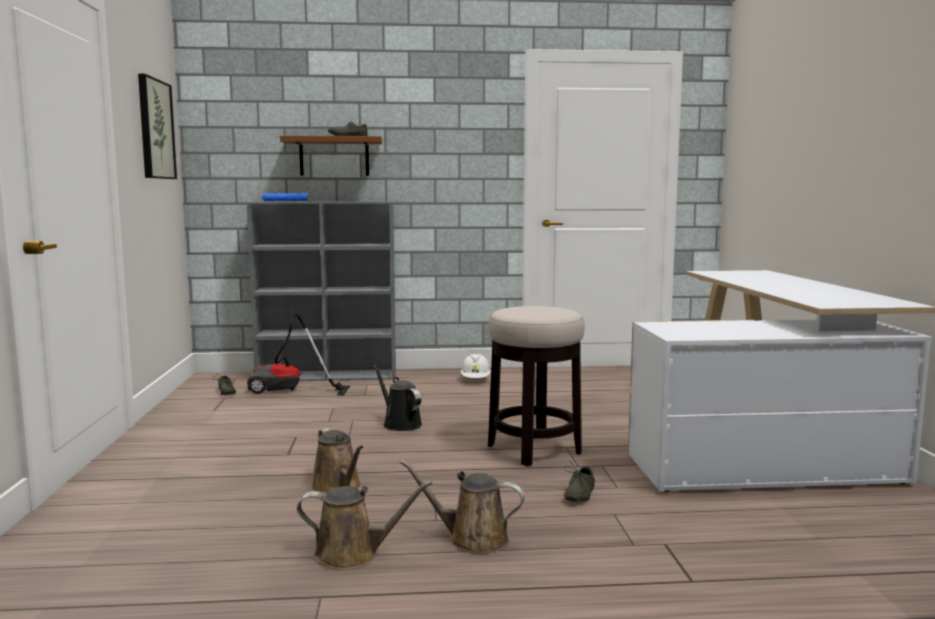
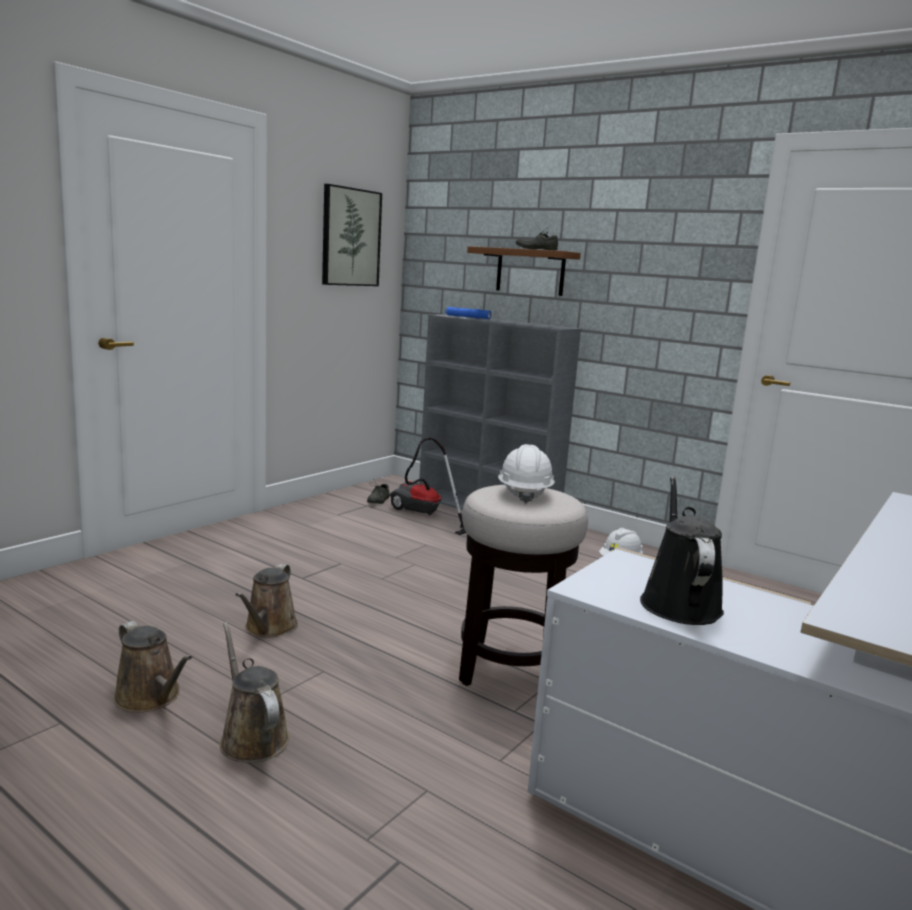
camera: 40 degrees right, 5 degrees up
black watering can [374,366,422,431] -> black watering can moved to [640,476,724,625]
grey shoe [564,460,595,502] -> none
none -> white hard hat [498,444,555,504]

